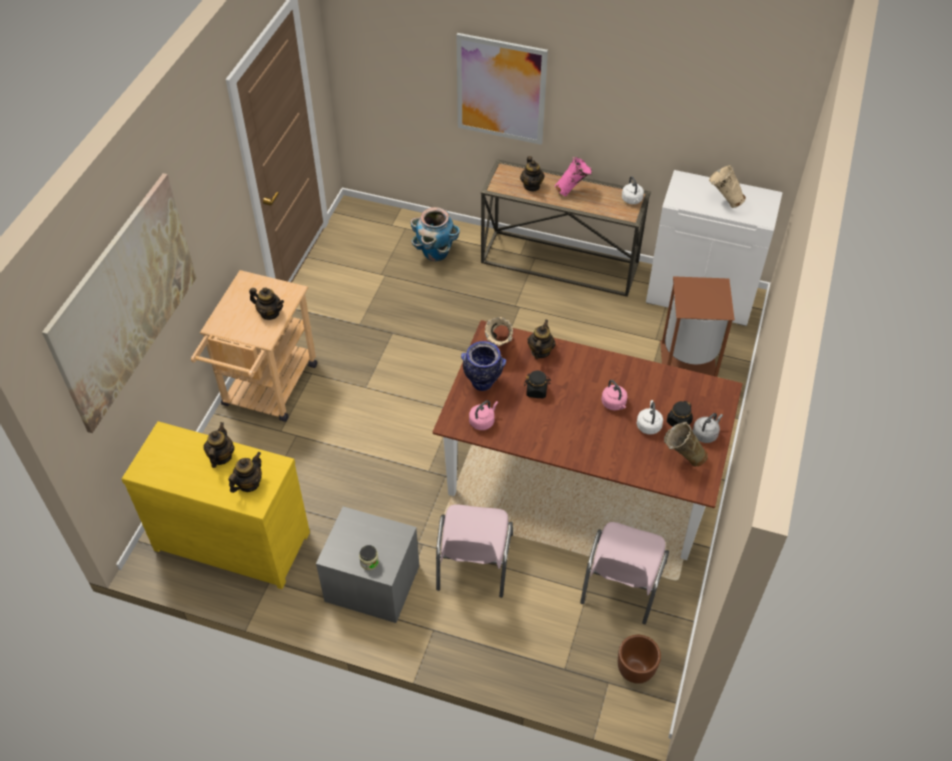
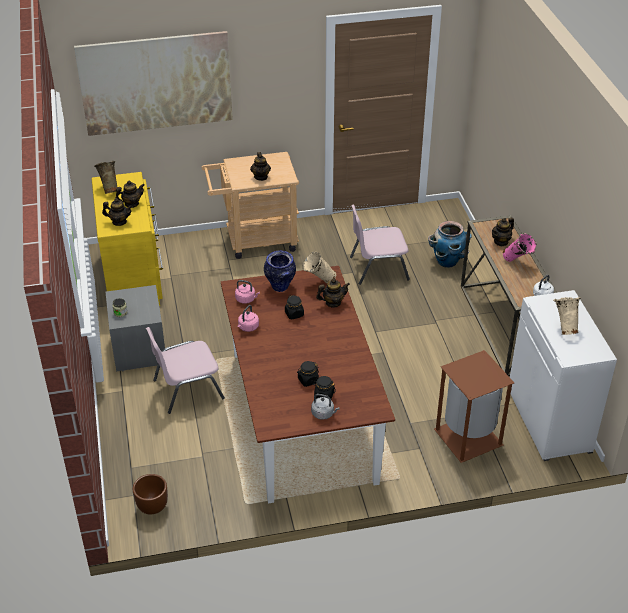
camera: 60 degrees right, 10 degrees down
picture [456,33,548,145] -> none
pink chair [580,522,669,624] -> pink chair moved to [350,205,410,285]
pink kettle [601,380,628,410] -> pink kettle moved to [237,305,259,332]
white kettle [636,400,663,435] -> black jar [297,361,319,387]
beige vase [664,422,708,467] -> beige vase moved to [94,161,117,194]

